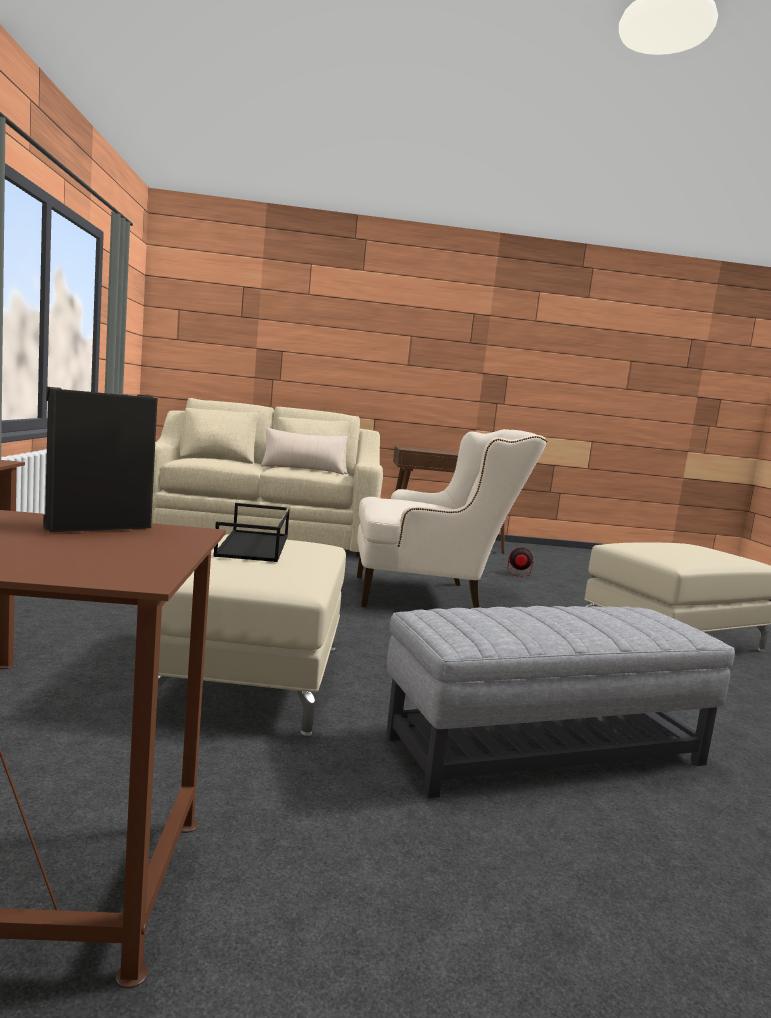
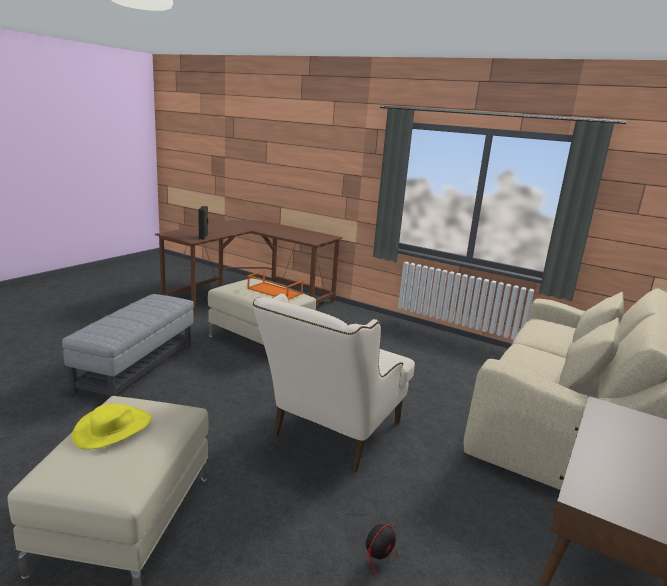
camera: 125 degrees right, 10 degrees up
black tray [213,503,290,562] -> orange tray [247,270,303,300]
beige pillow [261,428,348,475] -> none
none -> yellow hat [72,404,152,449]

